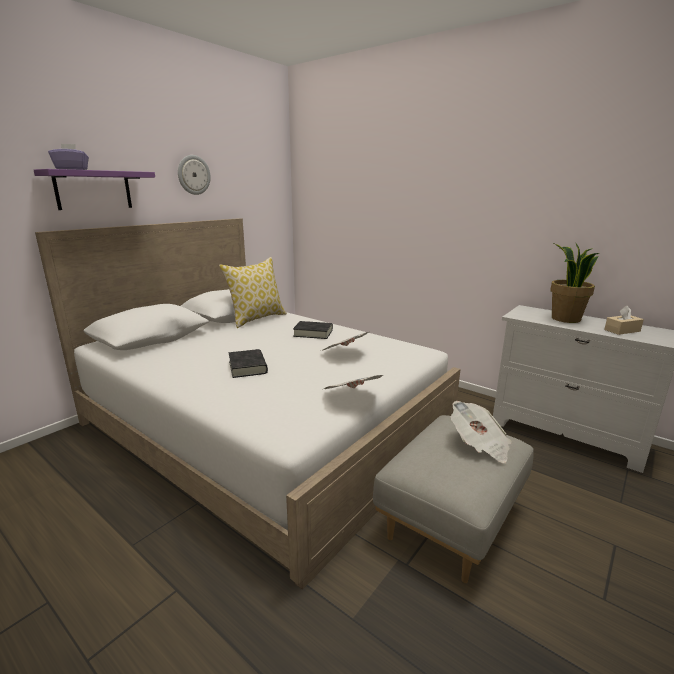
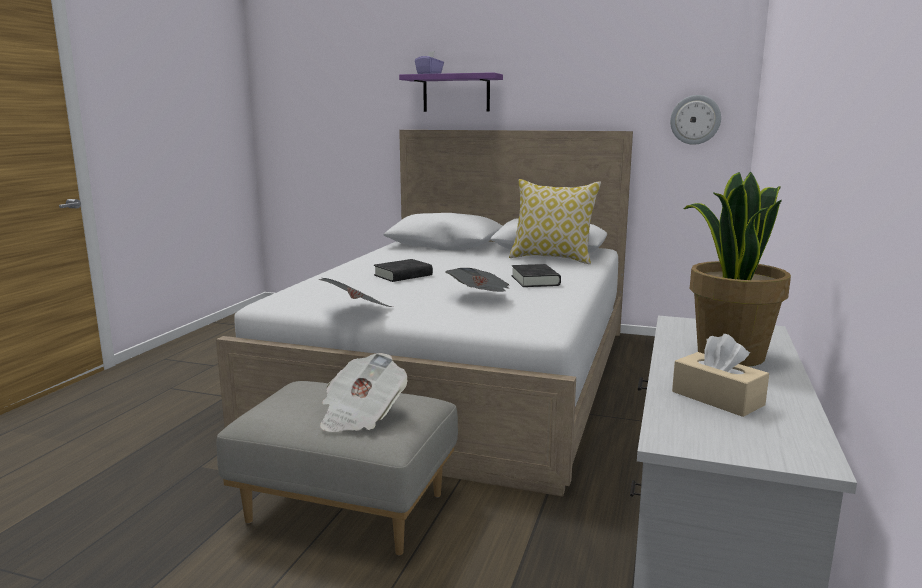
camera: 70 degrees right, 5 degrees down
wall clock [178,155,211,195] -> wall clock moved to [670,95,721,145]

